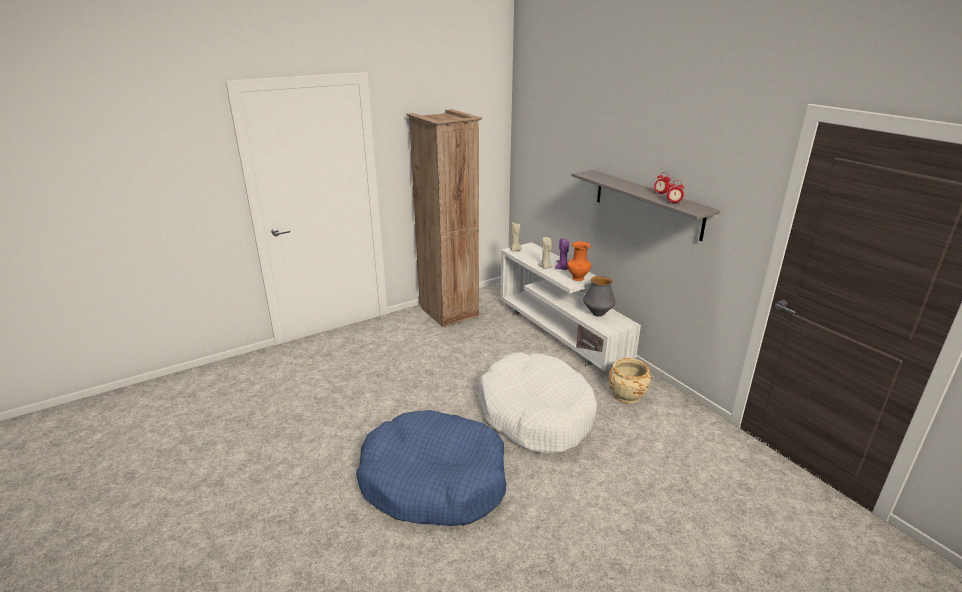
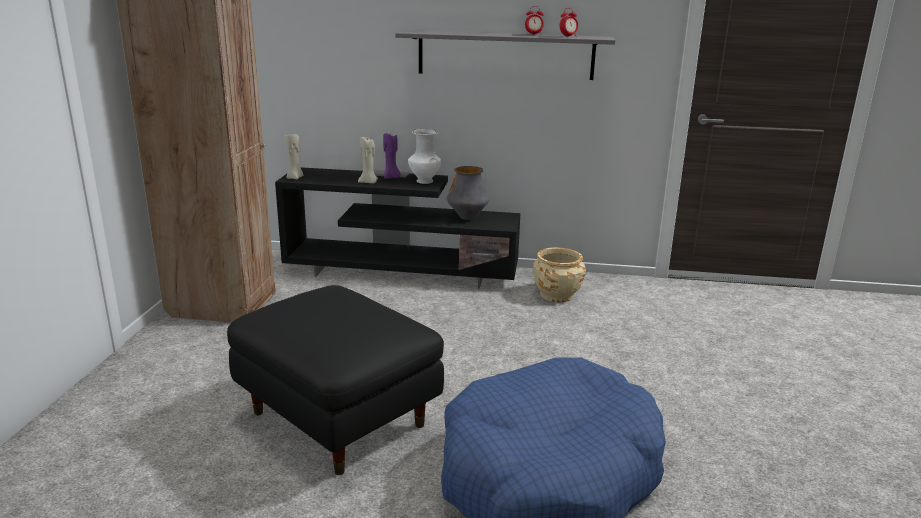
camera: 50 degrees left, 5 degrees down
white dog bed [479,352,597,453] -> none
white tv stand [501,242,641,371] -> black tv stand [275,167,520,290]
orange vase [567,241,591,281] -> white vase [408,129,441,184]
none -> black ottoman [227,285,444,475]

